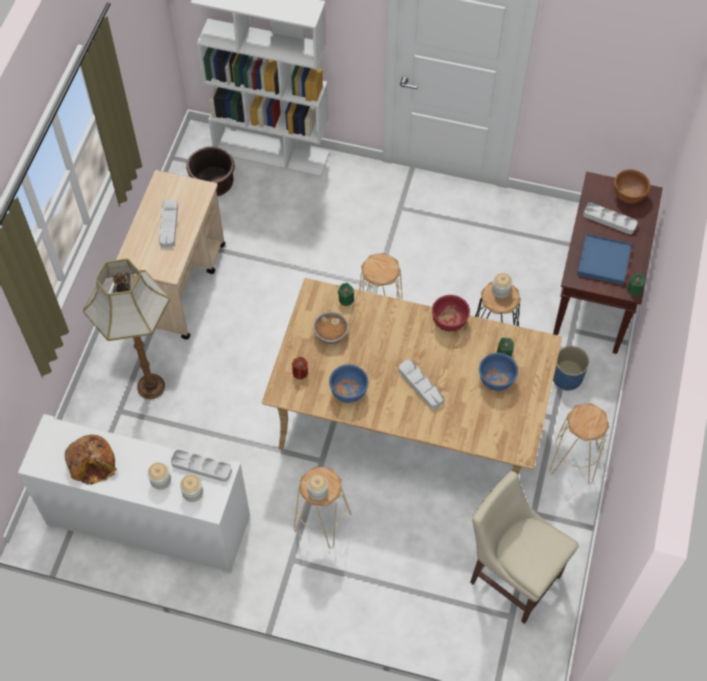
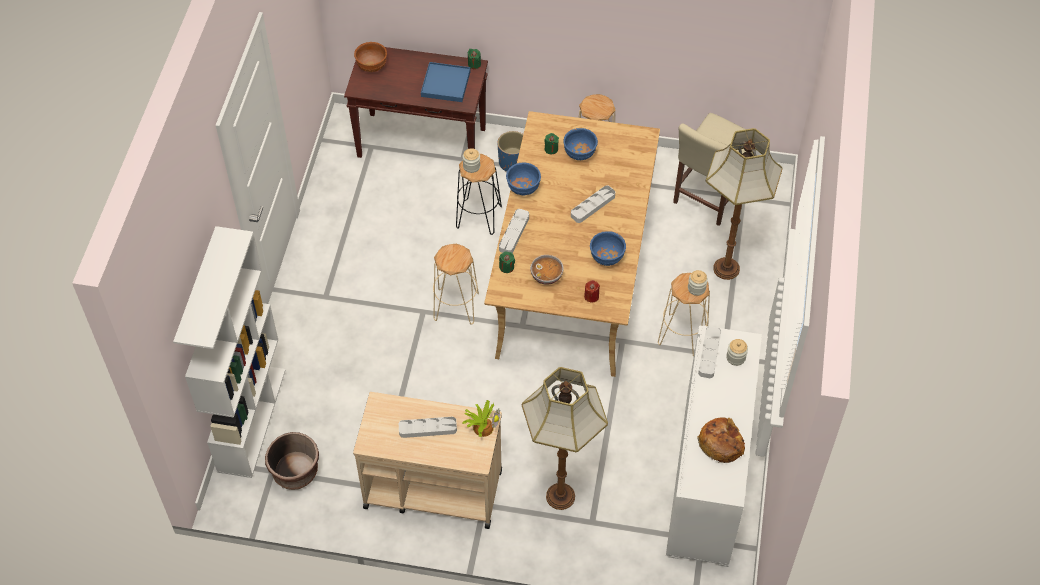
camera: 95 degrees left, 5 degrees down
jar [148,463,171,490] -> none
red bowl [432,295,470,332] -> blue bowl [506,163,541,195]
grey tray [583,203,638,234] -> grey tray moved to [499,209,529,253]
none -> potted plant [462,400,501,437]
none -> floor lamp [706,128,783,280]

